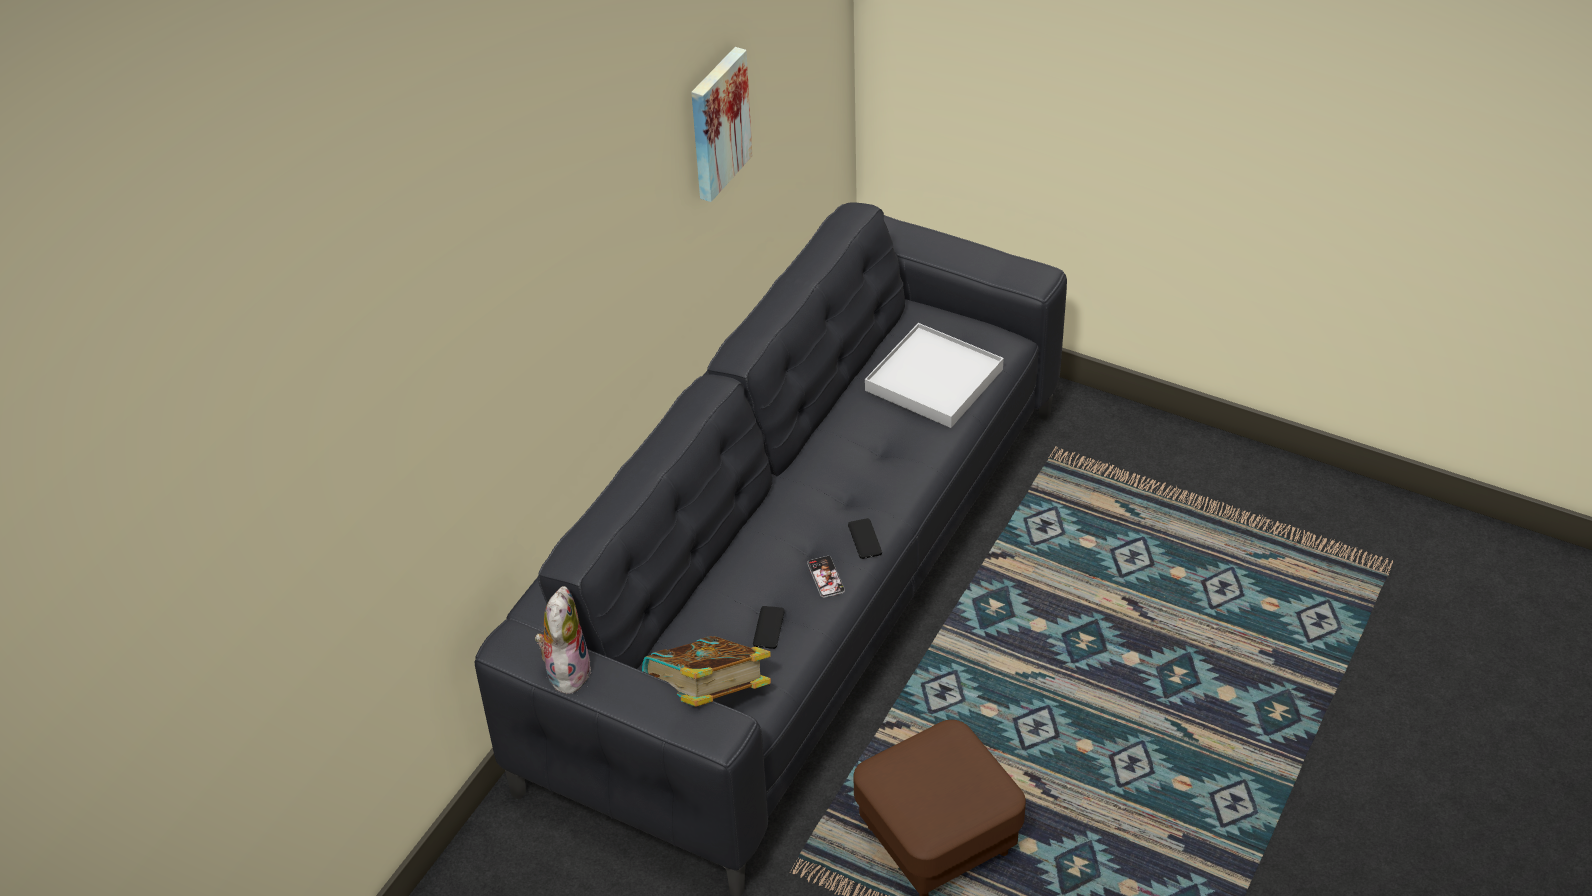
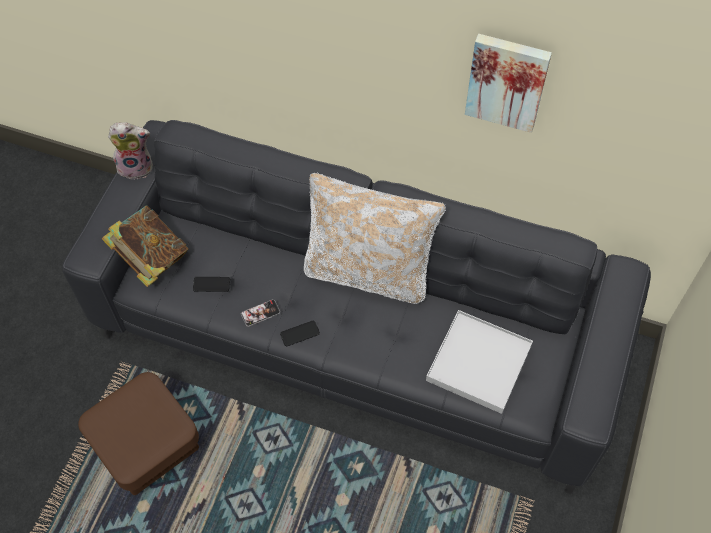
camera: 80 degrees right, 15 degrees up
none -> white pillow [304,173,446,304]

